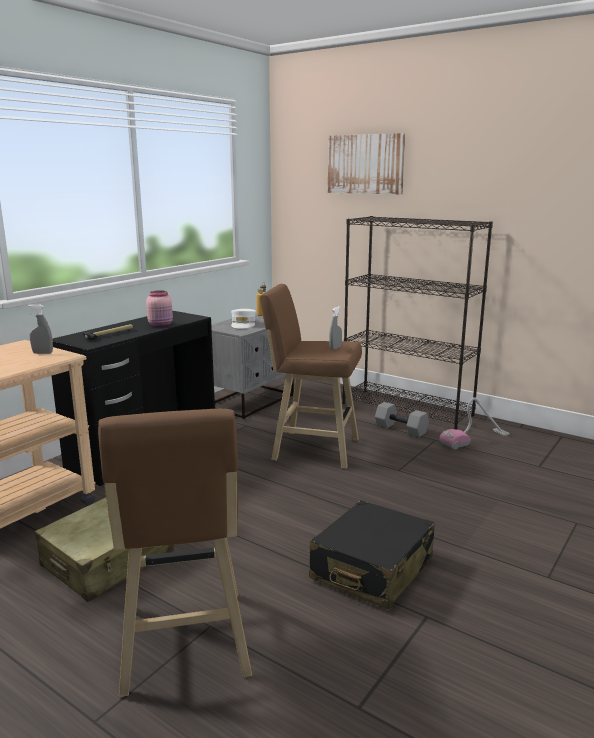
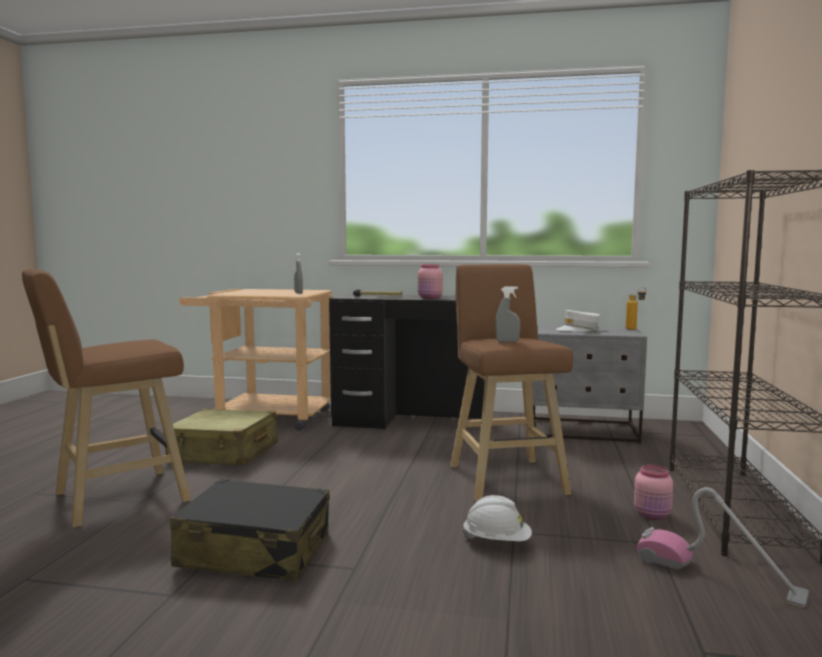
camera: 65 degrees right, 10 degrees down
picture [328,133,406,194] -> none
grey dumbbell [375,402,429,437] -> pink jar [634,465,673,520]
none -> white hard hat [462,495,532,541]

